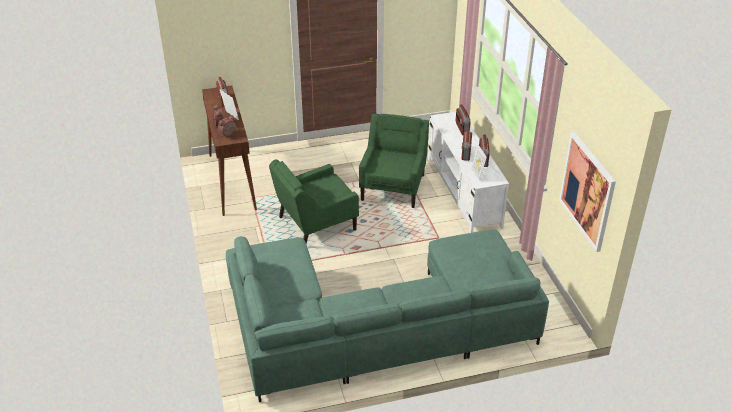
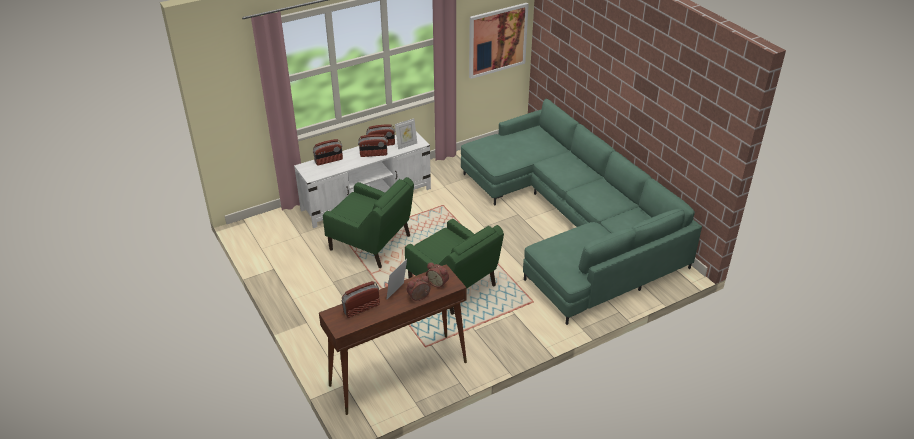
camera: 105 degrees left, 0 degrees up
green armchair [359,113,429,208] -> green armchair turned 150 degrees counterclockwise [323,177,414,268]

